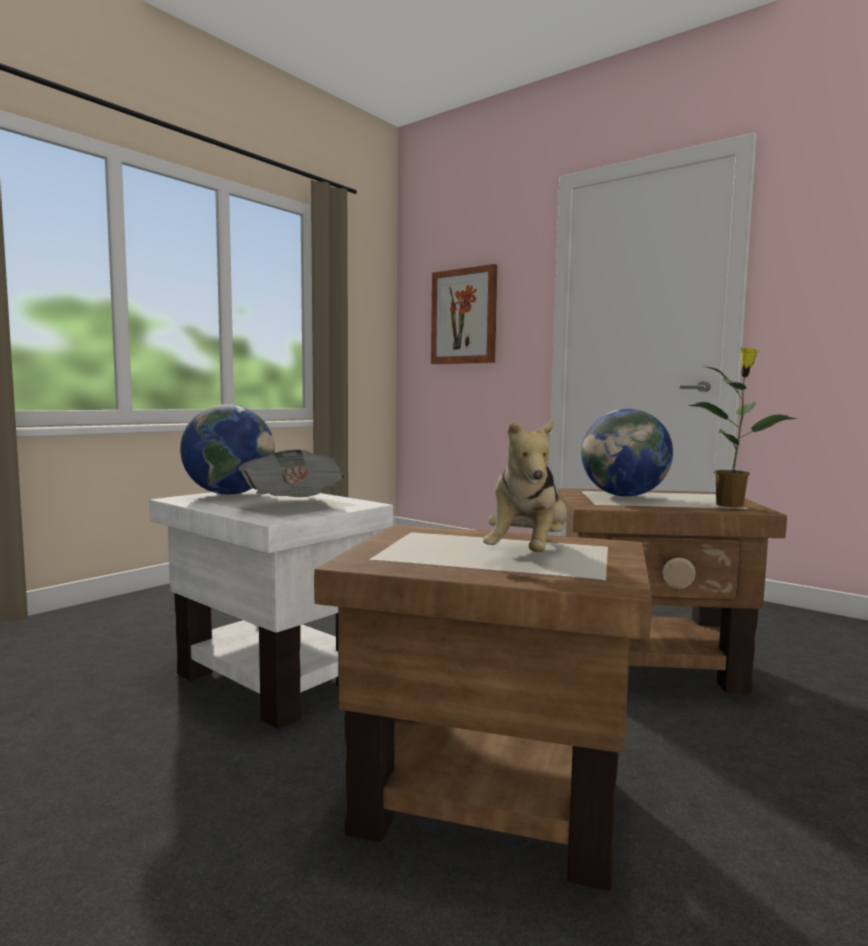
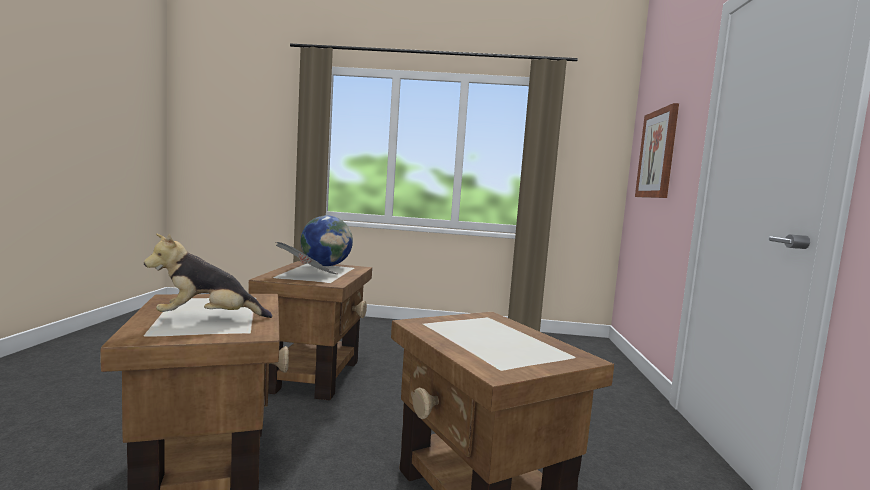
camera: 55 degrees right, 0 degrees up
white side table [150,488,393,729] -> brown side table [248,261,372,400]
globe [581,409,673,497] -> none
potted plant [688,348,797,507] -> none

